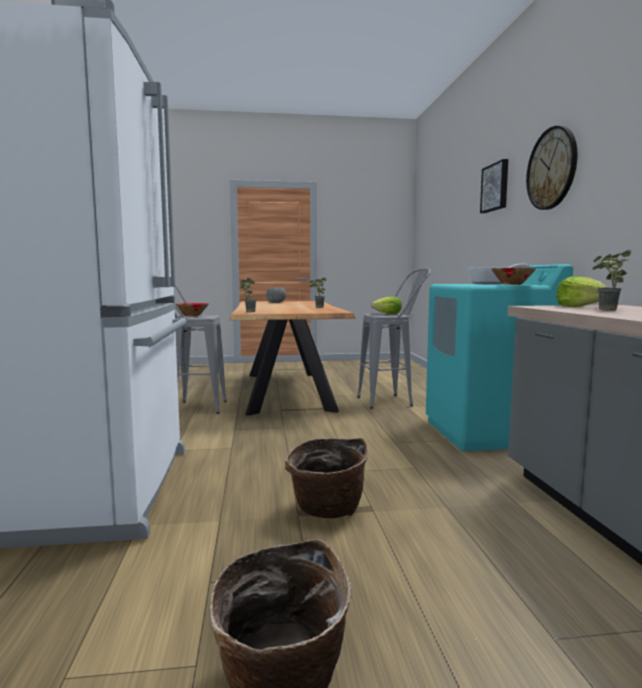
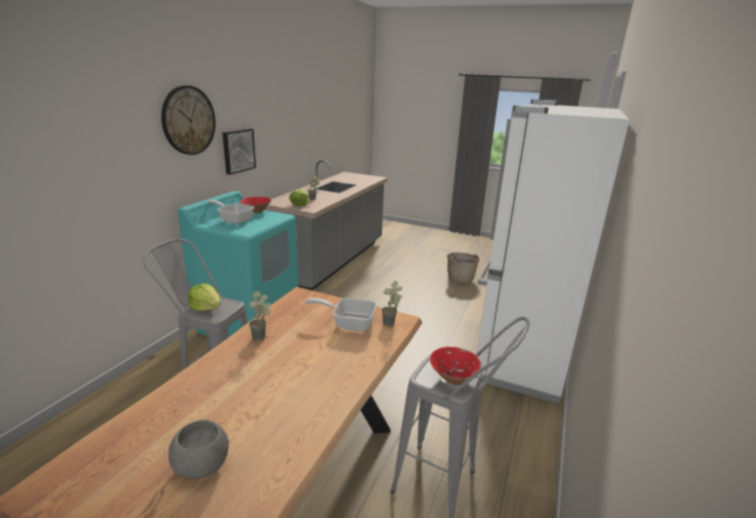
camera: 150 degrees left, 15 degrees up
basket [285,438,369,518] -> none
picture [480,159,508,213] -> picture moved to [222,128,256,175]
none -> frying pan [305,298,377,331]

